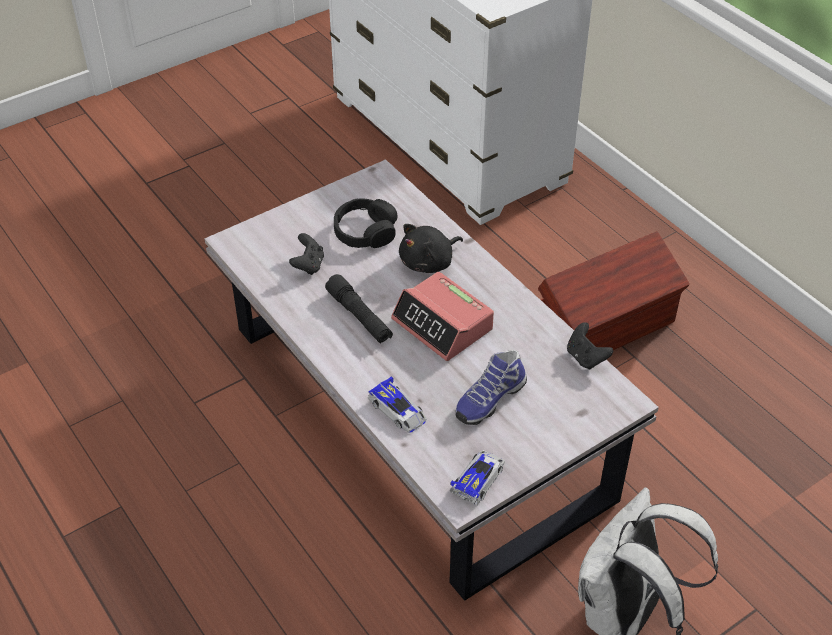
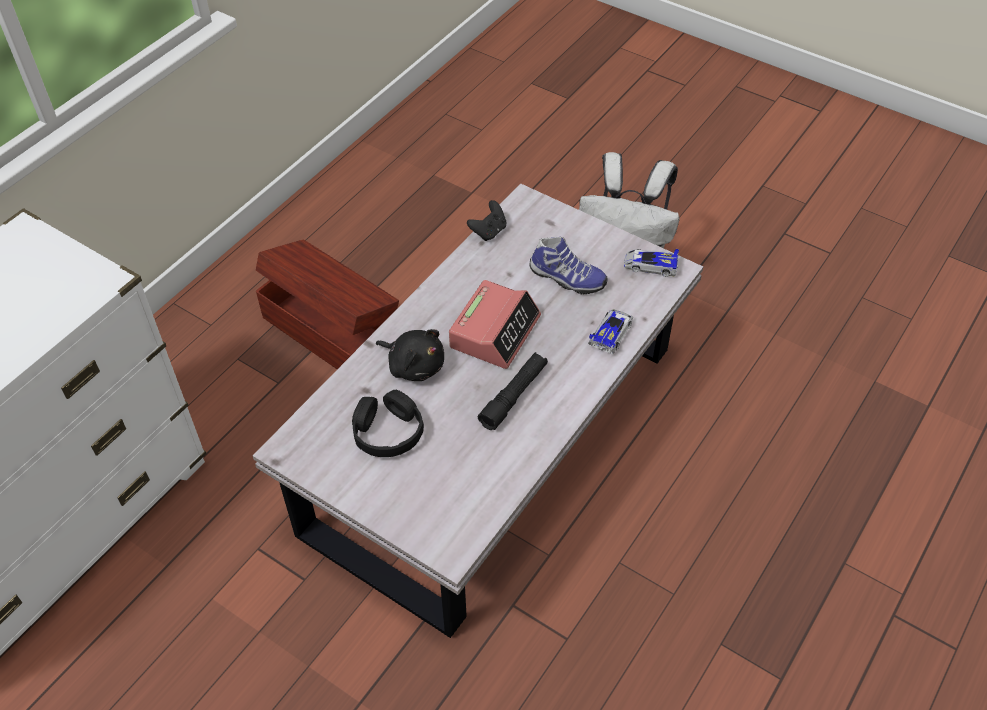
camera: 110 degrees left, 5 degrees up
black game controller [289,233,324,275] -> none

